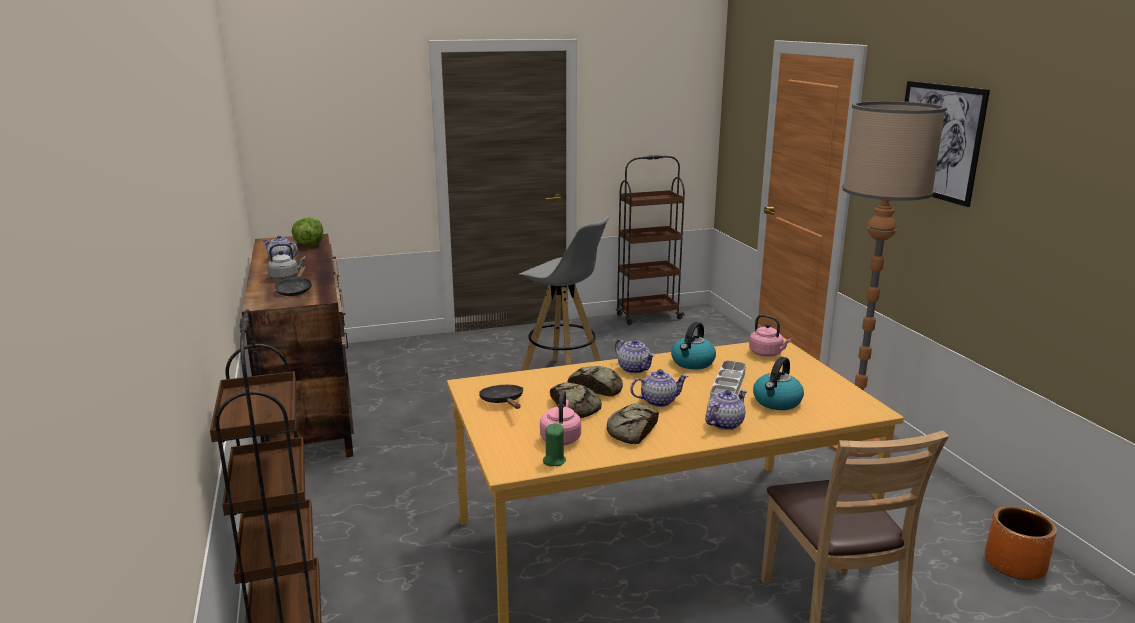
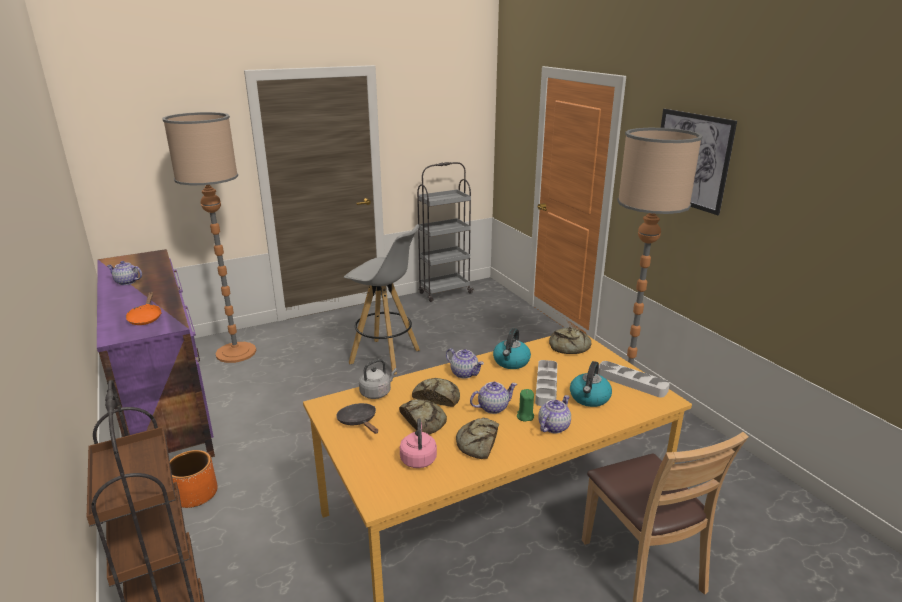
camera: 10 degrees left, 5 degrees up
brown cabinet [242,234,354,457] -> purple cabinet [97,249,215,457]
grey kettle [267,243,306,280] -> grey kettle moved to [359,359,397,399]
black frying pan [275,266,312,296] -> orange frying pan [125,292,162,325]
lettuce [292,217,323,246] -> none
green candle [543,424,566,466] -> green candle moved to [517,389,534,422]
brown cart [616,155,685,325] -> grey cart [417,162,475,302]
pink kettle [749,314,791,357] -> bread [549,327,591,354]
orange planter [985,506,1057,580] -> orange planter moved to [170,450,217,508]
none -> floor lamp [162,112,256,363]
none -> grey tray [598,361,670,398]

